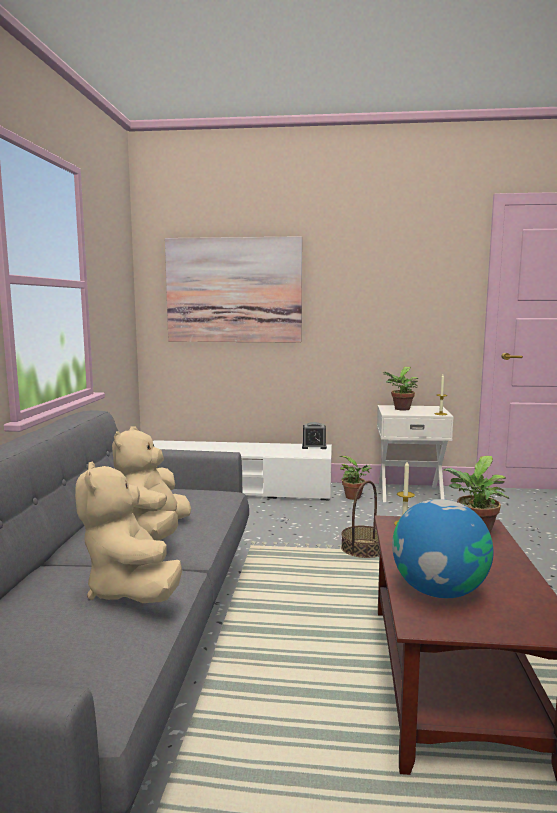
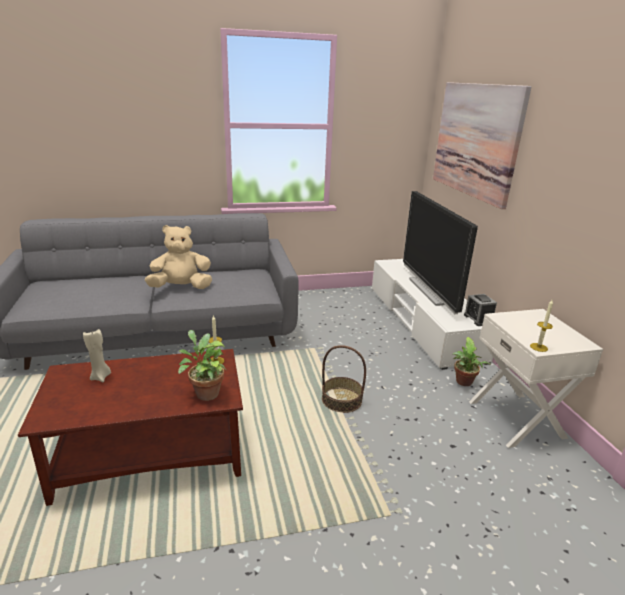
camera: 70 degrees right, 15 degrees up
beige plush toy [75,462,182,603] -> none
potted plant [383,367,418,411] -> none
globe [392,499,493,598] -> beige candle [83,329,111,382]
none -> television [403,191,478,314]

